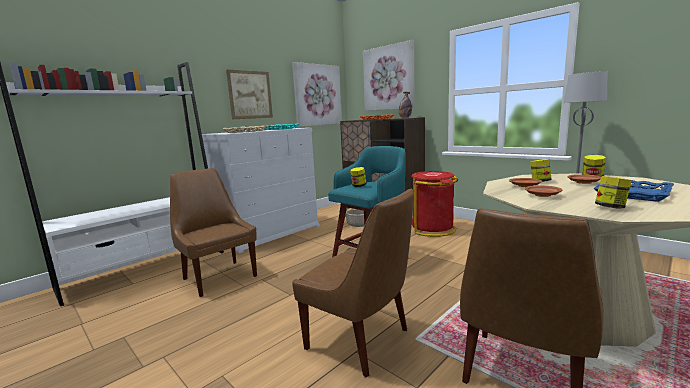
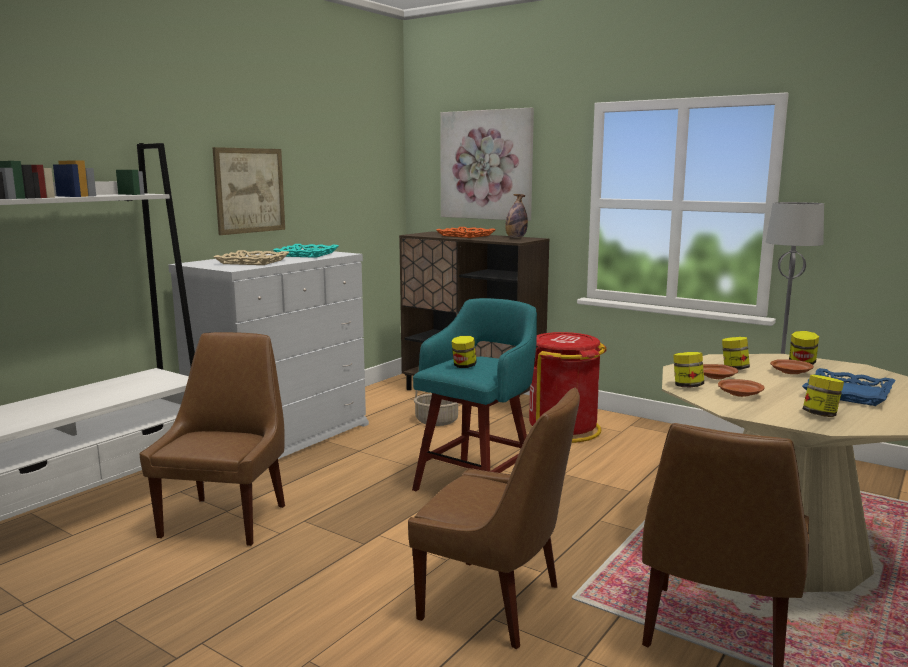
camera: 10 degrees left, 0 degrees up
brown chair [170,168,257,297] -> brown chair turned 60 degrees clockwise [139,332,285,546]
picture [292,62,342,127] -> none
none -> jar [673,352,704,387]

